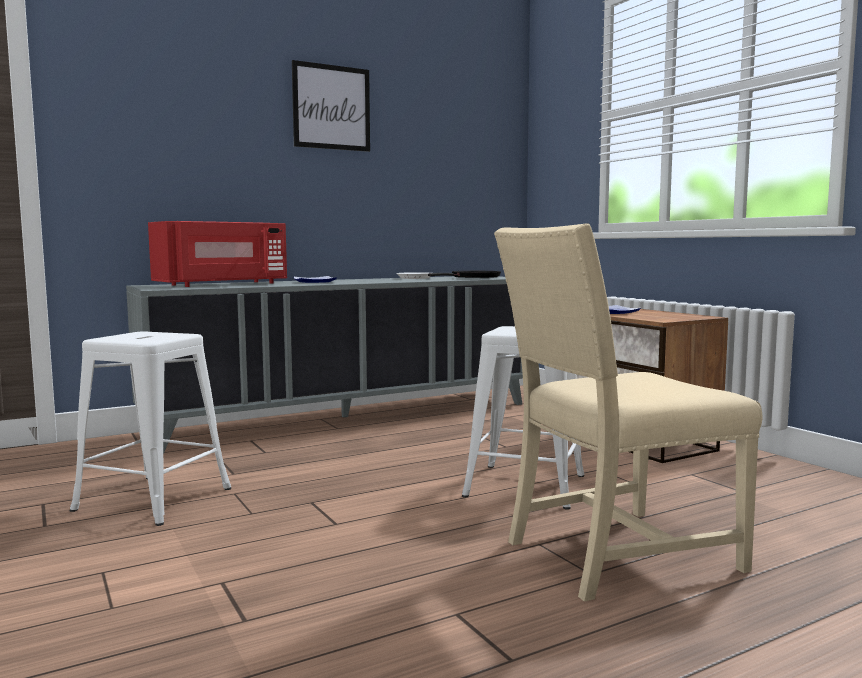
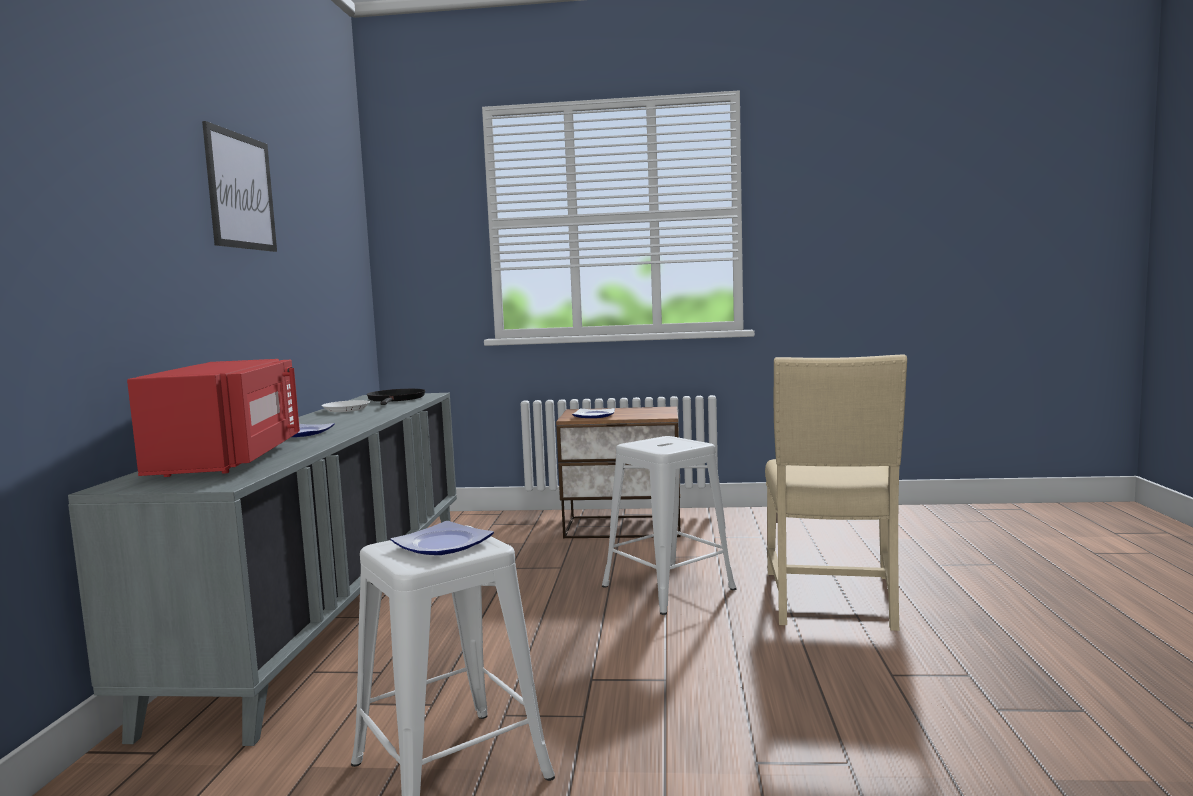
camera: 55 degrees left, 0 degrees up
none -> plate [391,521,494,555]

